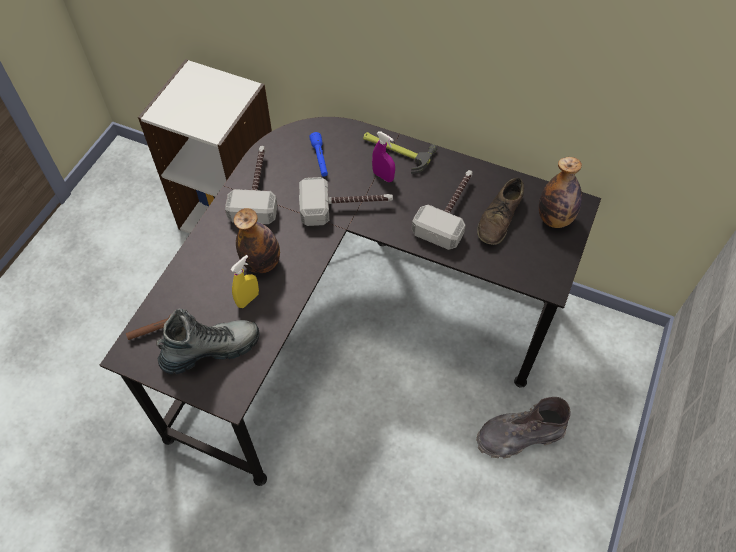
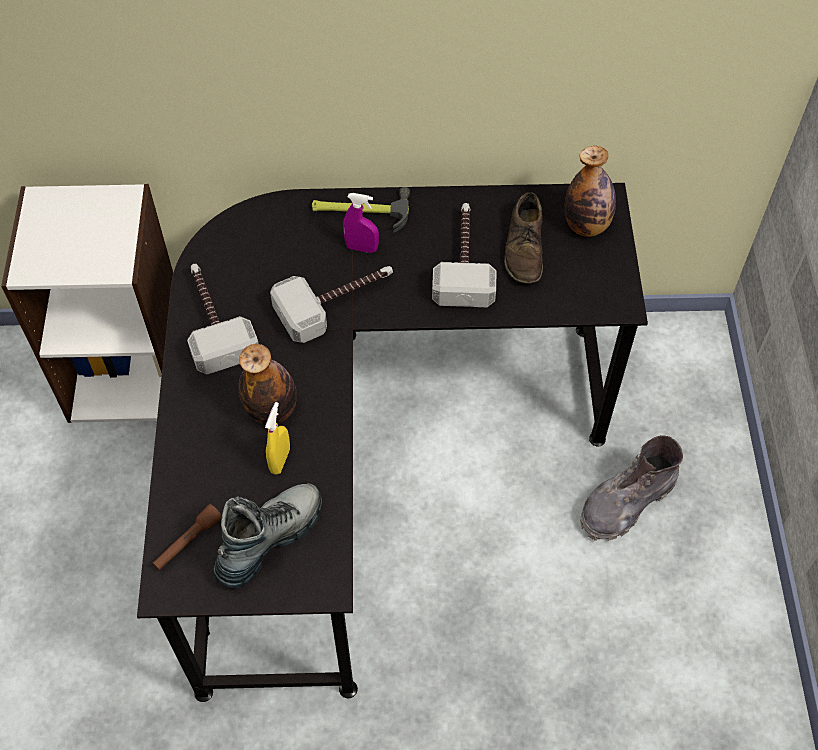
camera: 25 degrees left, 0 degrees up
blue flashlight [309,132,328,177] -> none

